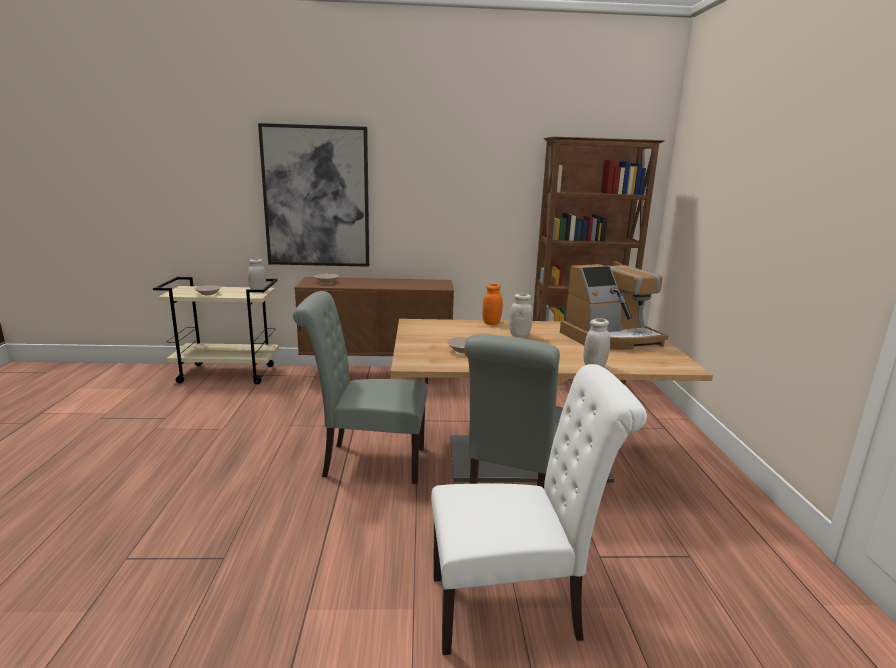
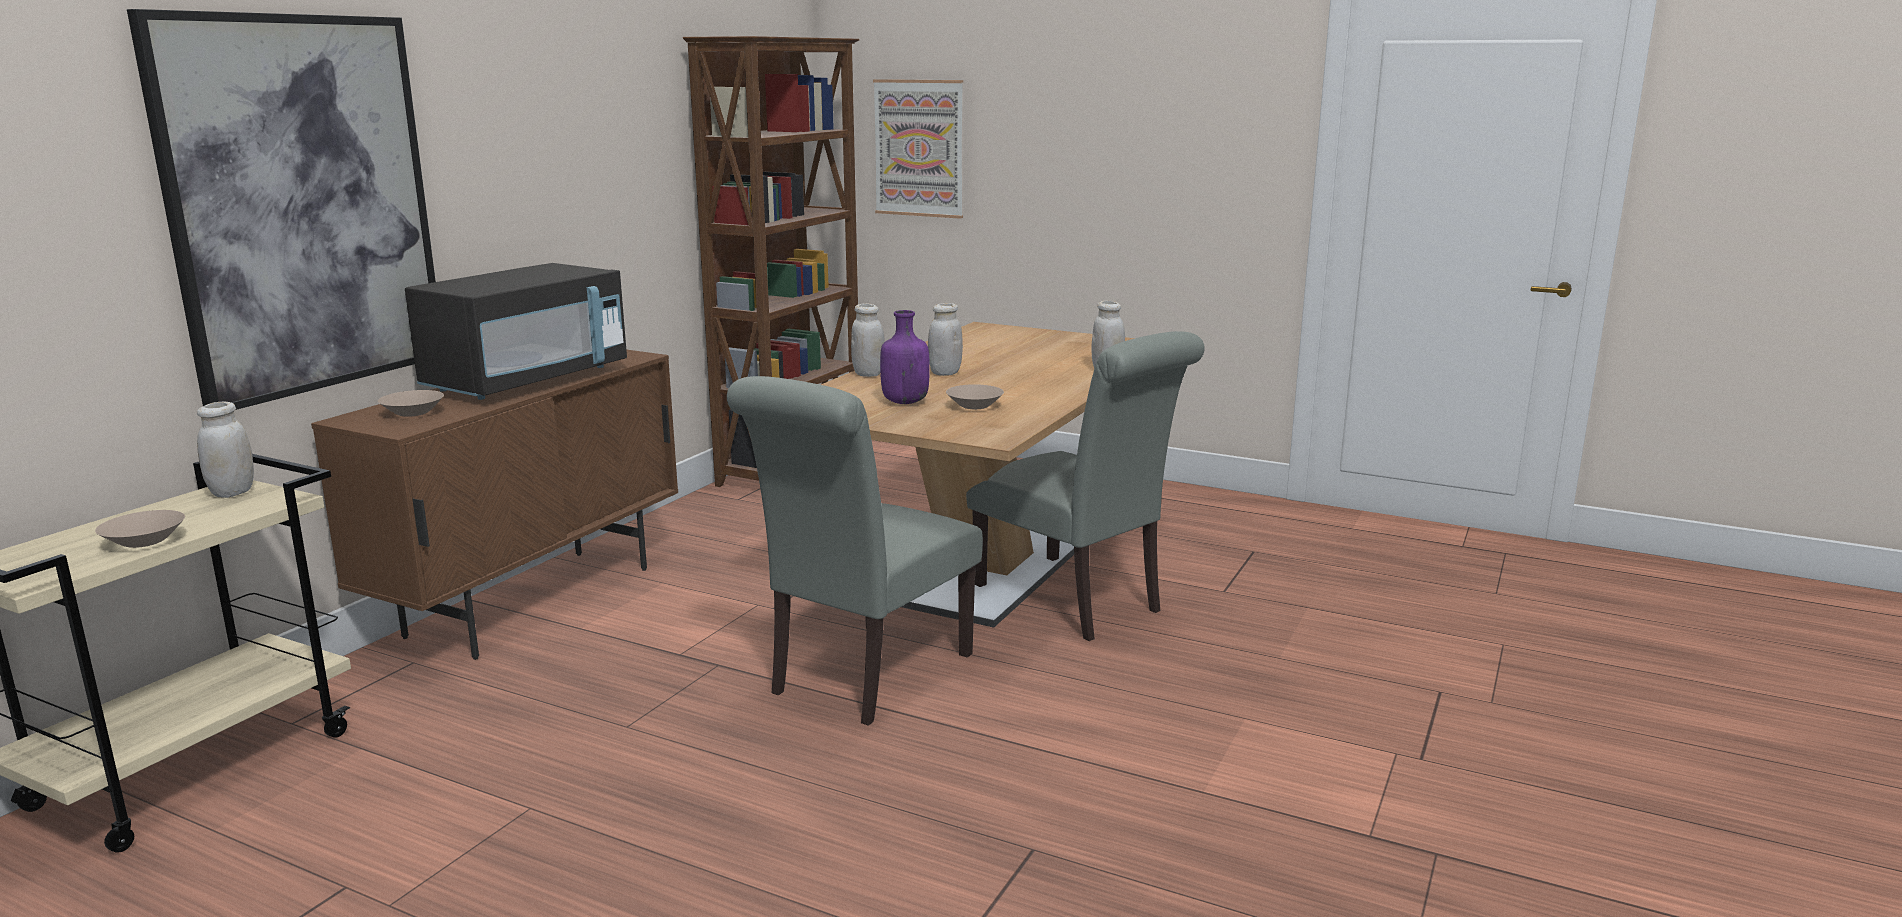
camera: 60 degrees left, 0 degrees up
white chair [431,364,647,655] -> none
orange jar [483,284,503,325] -> white jar [851,303,885,377]
coffee machine [560,264,669,350] -> none
none -> black microwave [405,263,627,400]
none -> picture [873,79,963,219]
none -> purple bottle [880,310,930,404]

